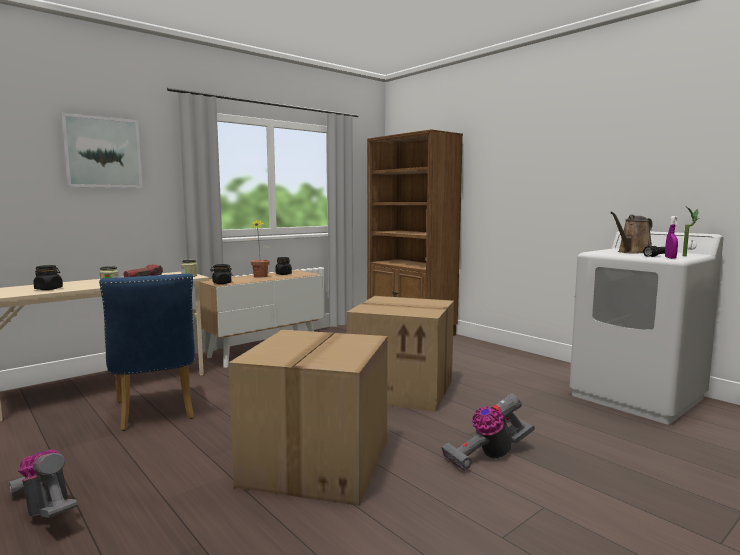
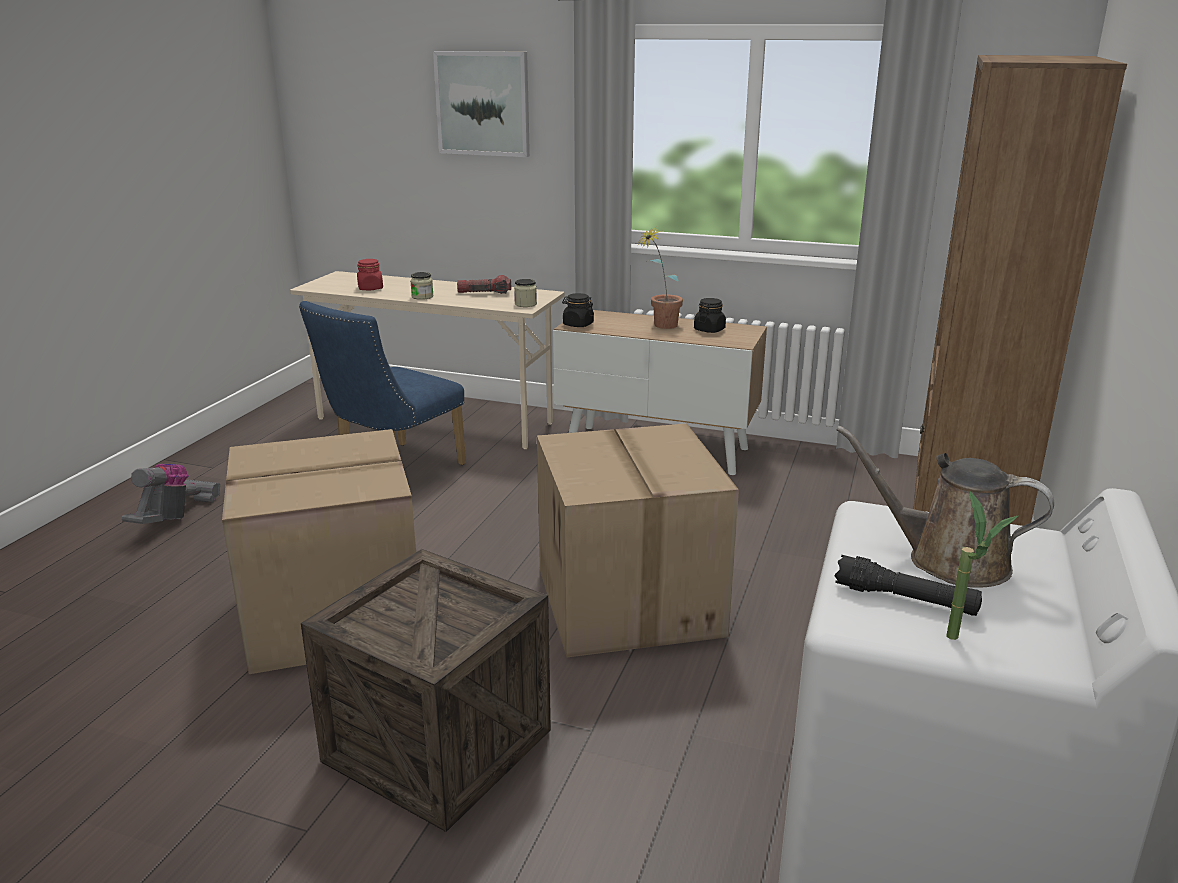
camera: 60 degrees right, 15 degrees up
black jar [33,265,63,290] -> red jar [357,259,383,290]
vacuum cleaner [441,393,535,471] -> crate [301,549,551,832]
purple spray bottle [665,216,678,259] -> none

